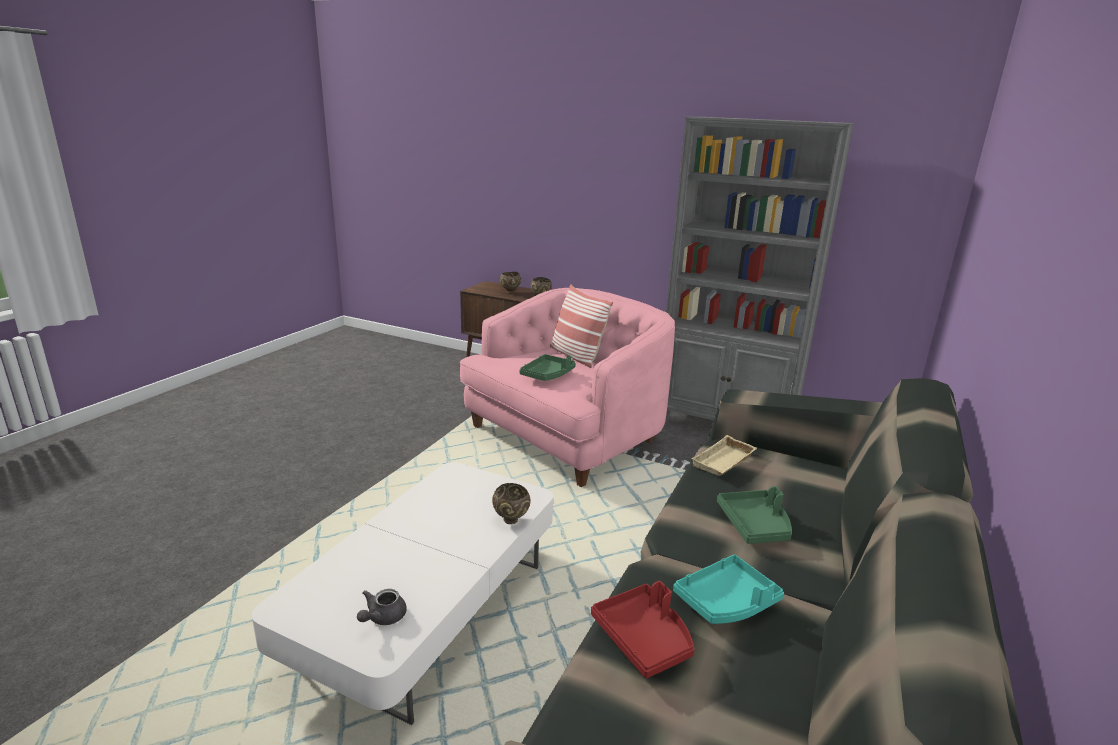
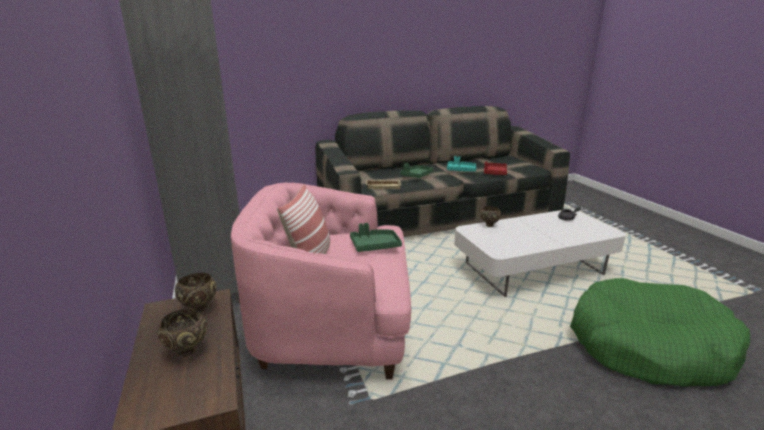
camera: 135 degrees left, 0 degrees up
none -> green dog bed [570,278,750,387]

